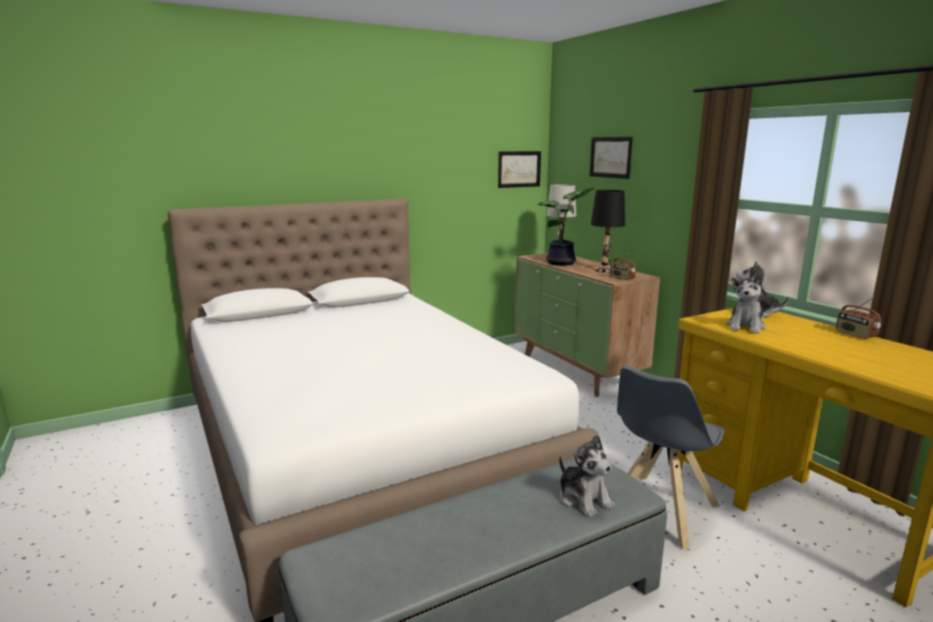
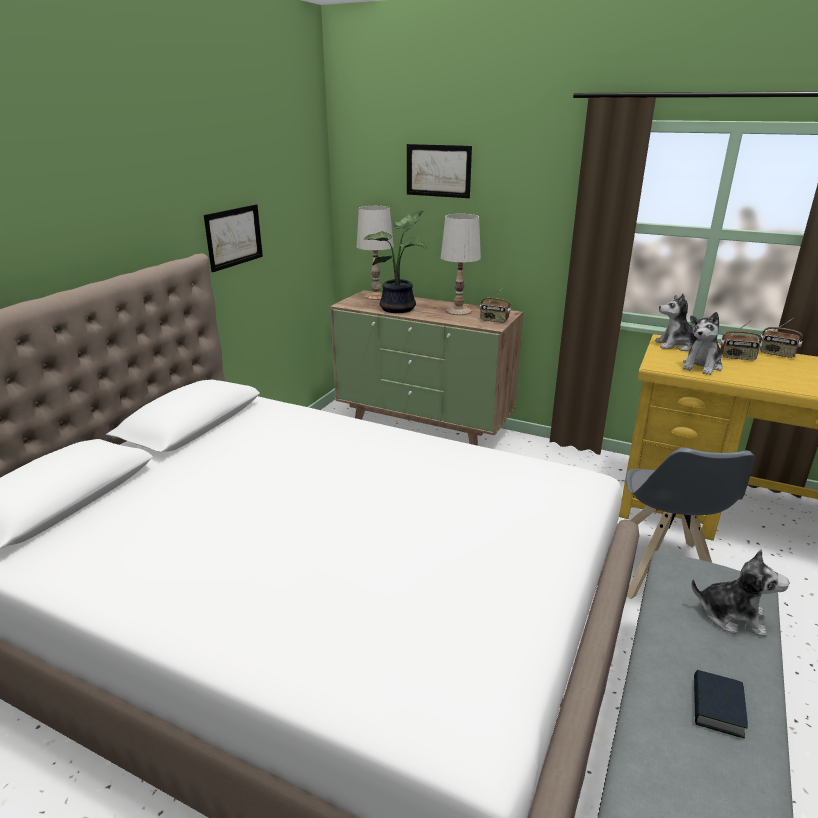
camera: 35 degrees left, 10 degrees up
picture [498,151,541,188] -> picture moved to [204,204,263,272]
black table lamp [591,190,625,273] -> white table lamp [441,214,481,315]
plush toy [726,272,766,334] -> plush toy turned 45 degrees clockwise [683,312,723,375]
none -> book [694,670,748,738]
none -> radio [720,320,762,360]

